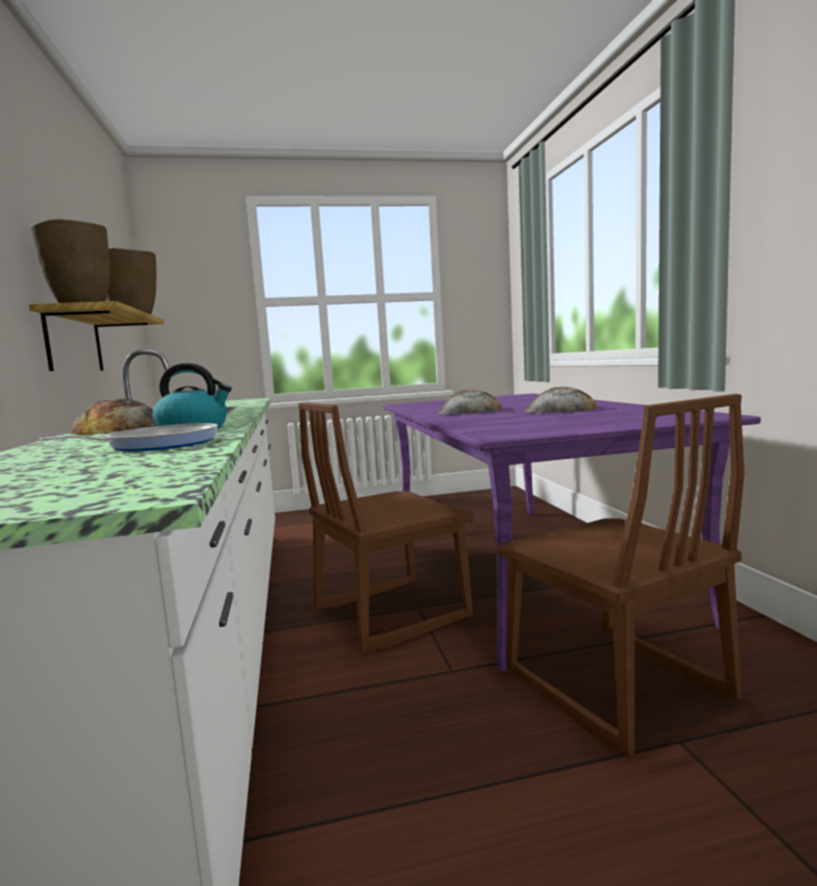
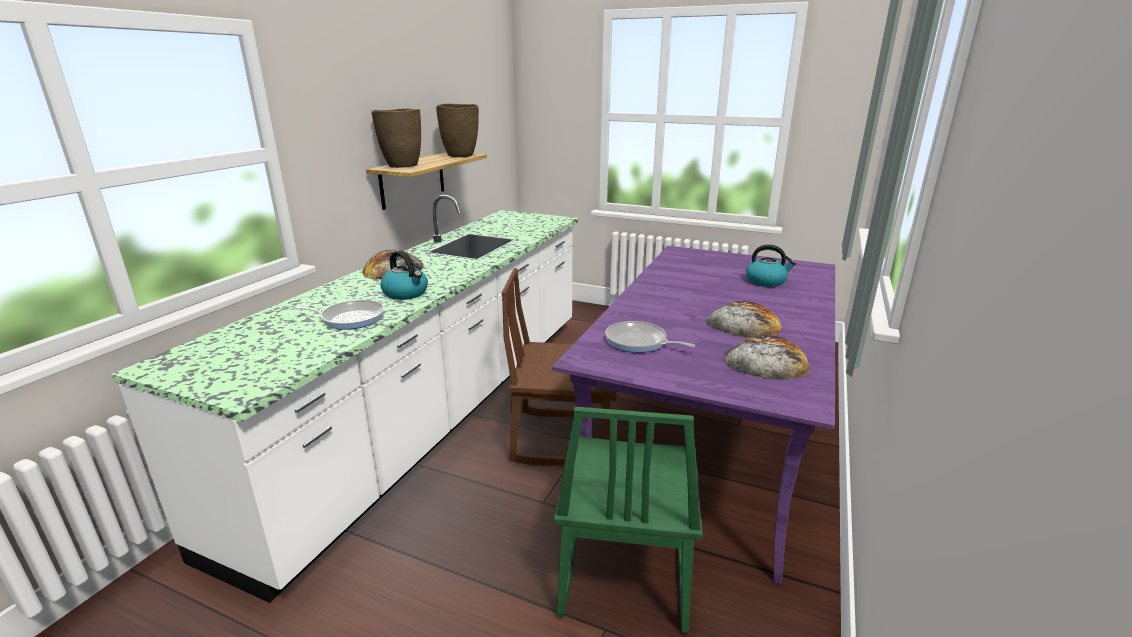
camera: 35 degrees right, 15 degrees up
bread [437,390,503,415] -> bread moved to [723,335,810,380]
brown chair [496,394,745,757] -> green chair [554,407,703,633]
none -> frying pan [605,321,695,353]
none -> kettle [746,245,796,287]

